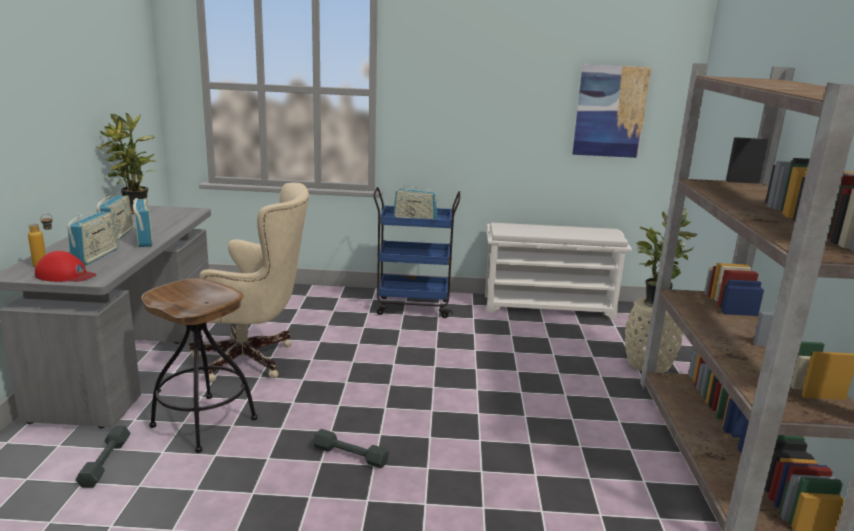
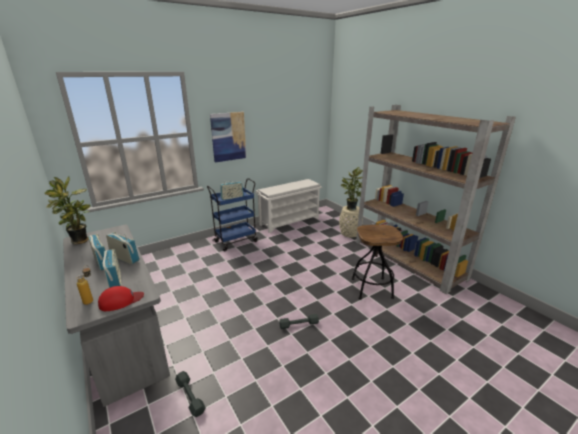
camera: 35 degrees left, 5 degrees up
brown stool [141,278,257,453] -> brown stool moved to [352,225,403,300]
beige office chair [189,183,309,382] -> none
picture [572,64,651,158] -> picture moved to [210,112,246,162]

